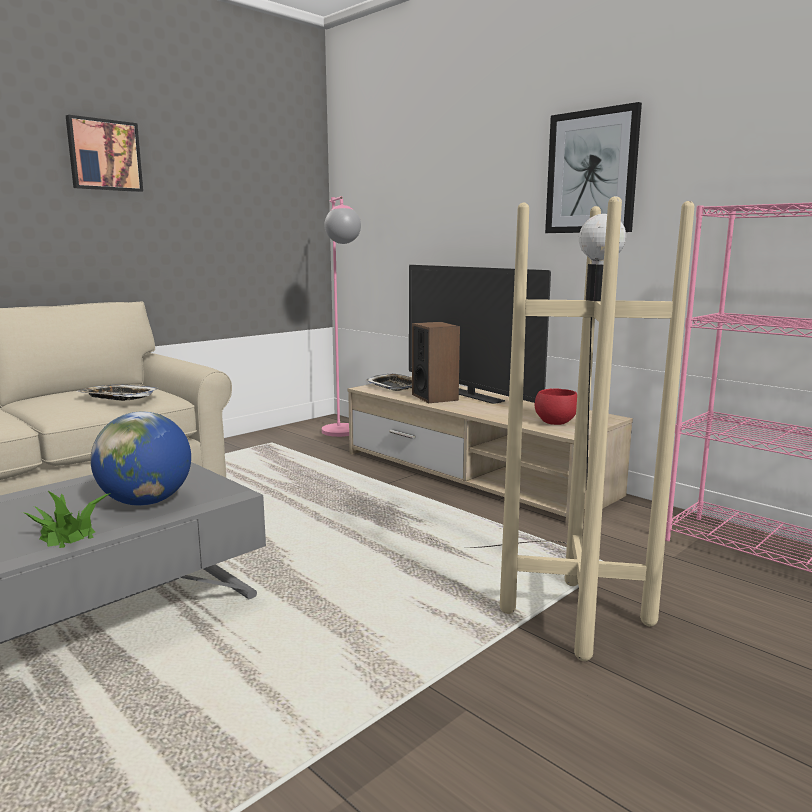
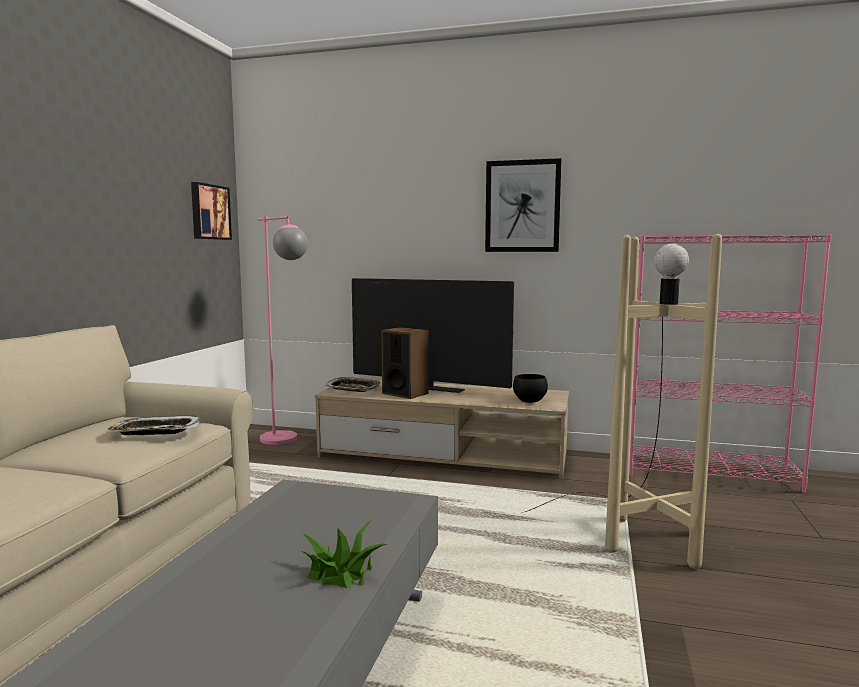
camera: 30 degrees left, 5 degrees down
picture [66,115,143,192] -> picture moved to [191,182,232,240]
globe [90,412,191,506] -> none
red bowl [535,388,577,425] -> black bowl [513,374,548,403]

